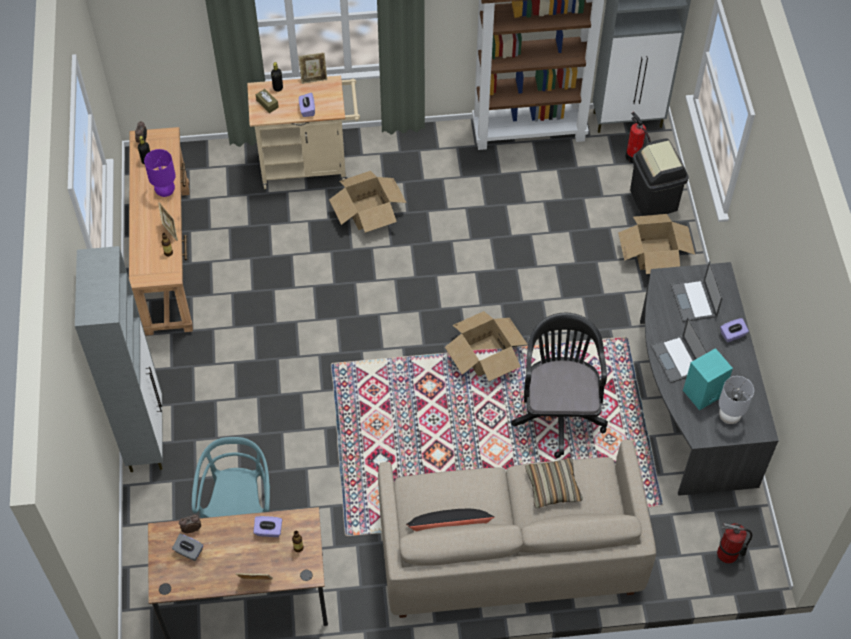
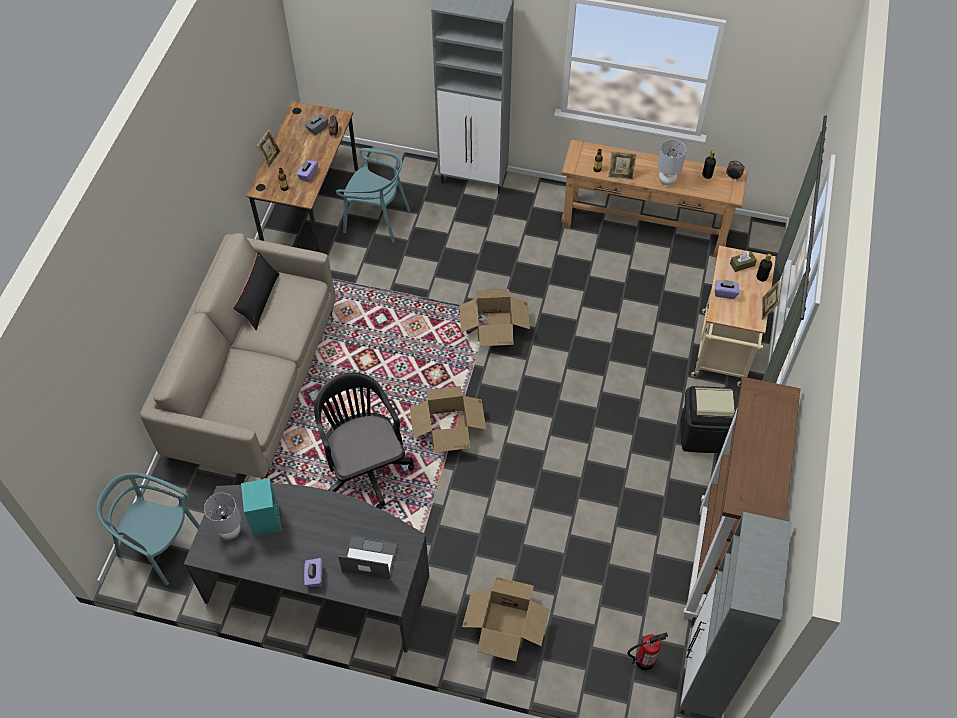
camera: 110 degrees right, 0 degrees up
purple table lamp [144,149,176,197] -> grey table lamp [658,139,686,185]
cardboard box [329,171,407,233] -> cardboard box moved to [460,289,530,346]
black office chair [511,313,608,458] -> black office chair turned 135 degrees counterclockwise [314,373,414,509]
pillow [525,458,583,509] -> none
black trash can [630,138,689,216] -> black trash can moved to [680,386,738,453]
laptop [651,317,708,383] -> none
fire extinguisher [717,523,752,563] -> turquoise chair [97,473,200,585]

